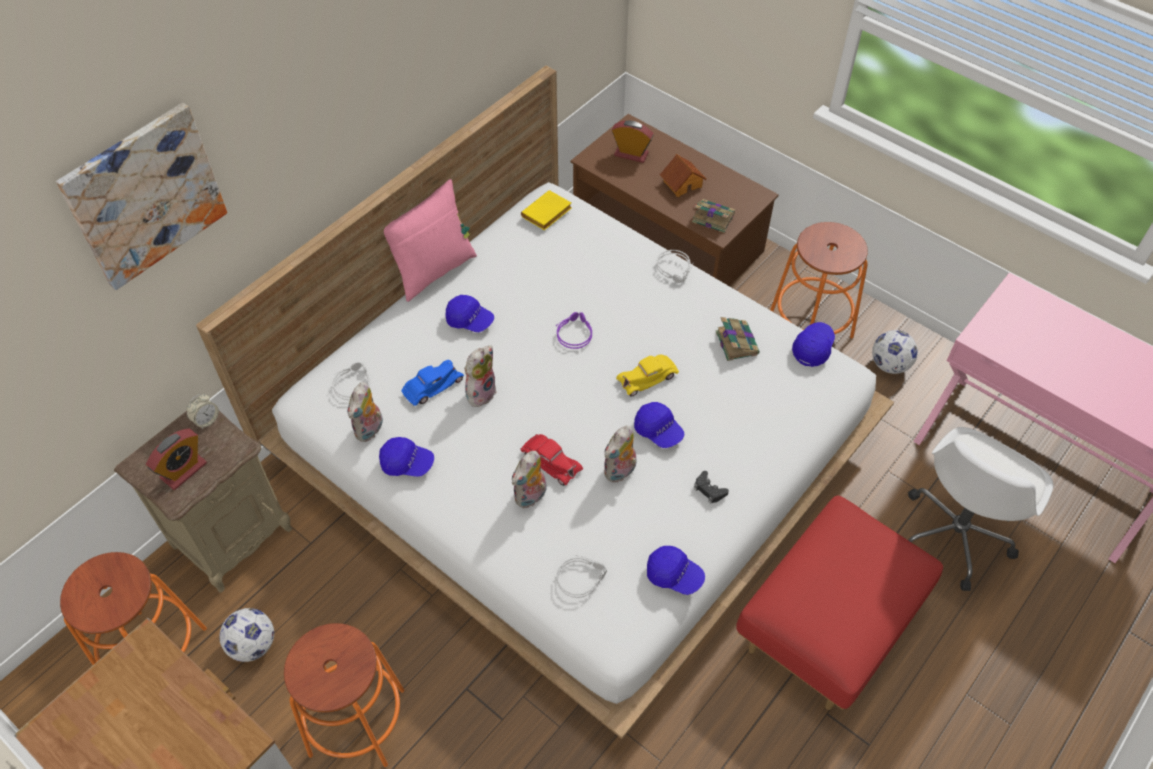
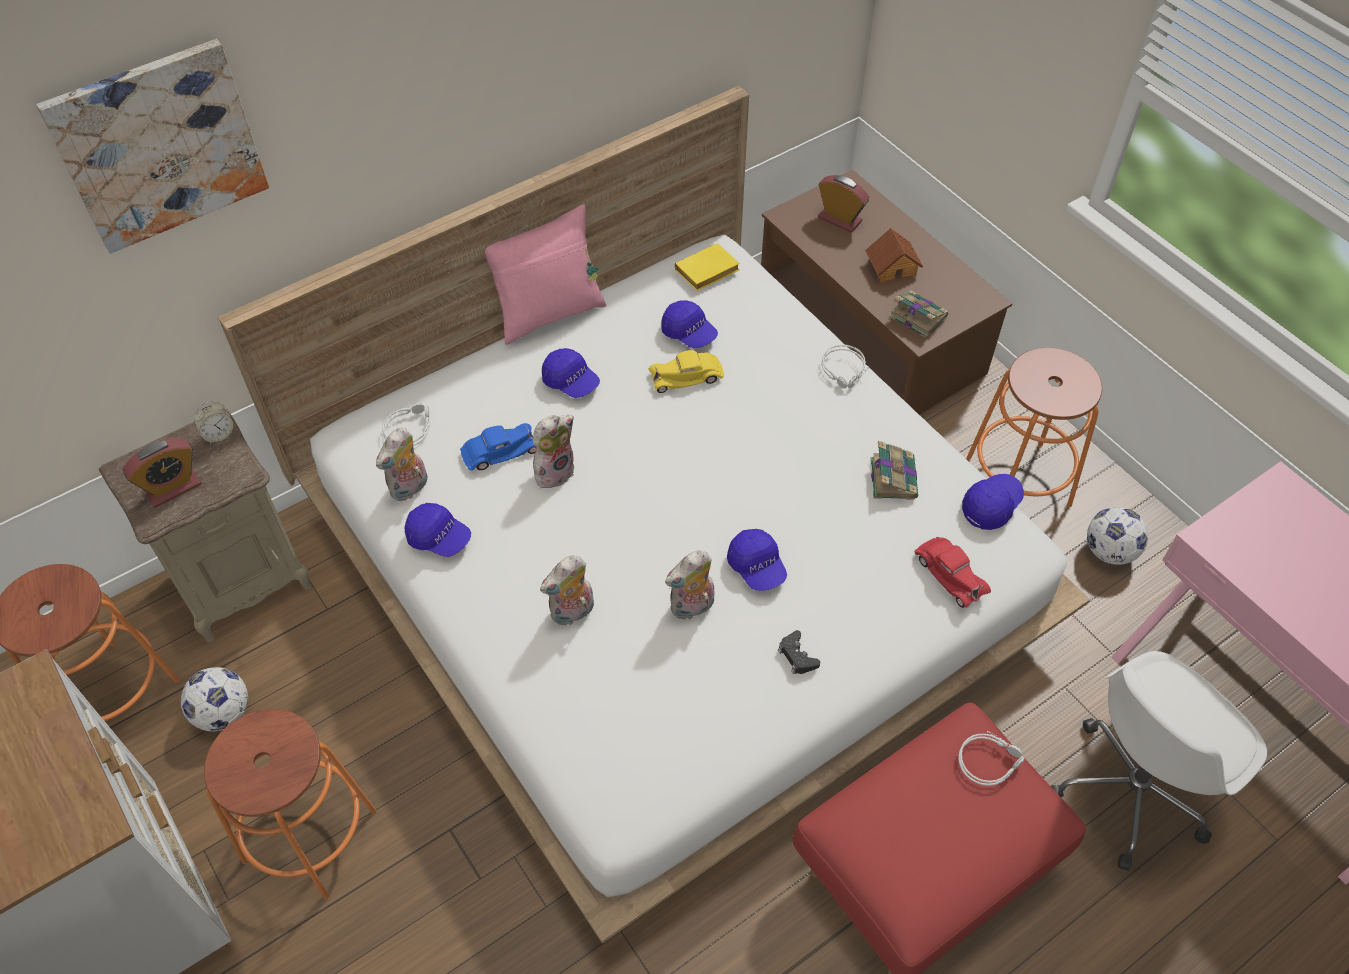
camera: 15 degrees right, 0 degrees up
red toy car [520,434,583,486] -> red toy car moved to [915,537,991,608]
purple headphones [556,312,592,349] -> none
grey headphones [557,555,607,598] -> grey headphones moved to [958,731,1025,786]
yellow toy car [616,354,679,397] -> yellow toy car moved to [648,350,724,393]
blue cap [647,546,705,595] -> blue cap moved to [661,300,718,348]

